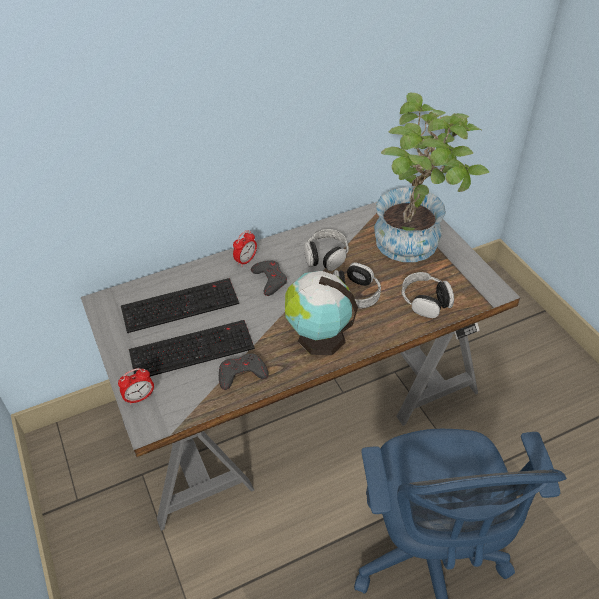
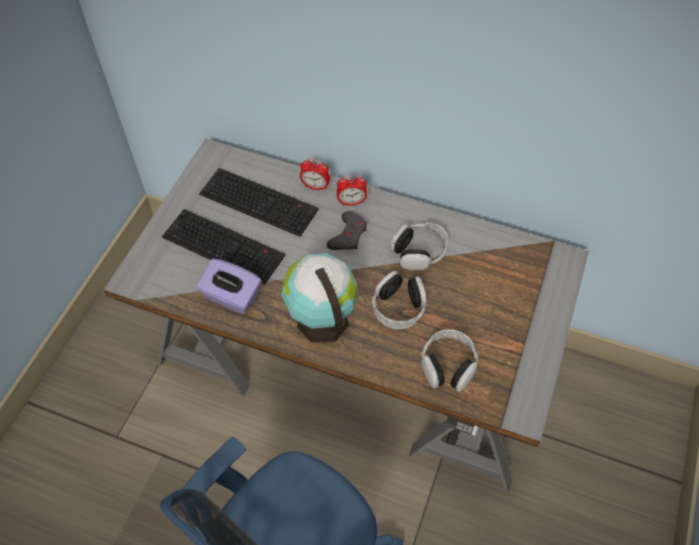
camera: 45 degrees right, 10 degrees up
alarm clock [118,368,154,405] -> alarm clock moved to [300,159,330,191]
grey game controller [219,353,269,390] -> purple tissue box [196,258,261,314]
potted plant [374,93,489,262] -> none

